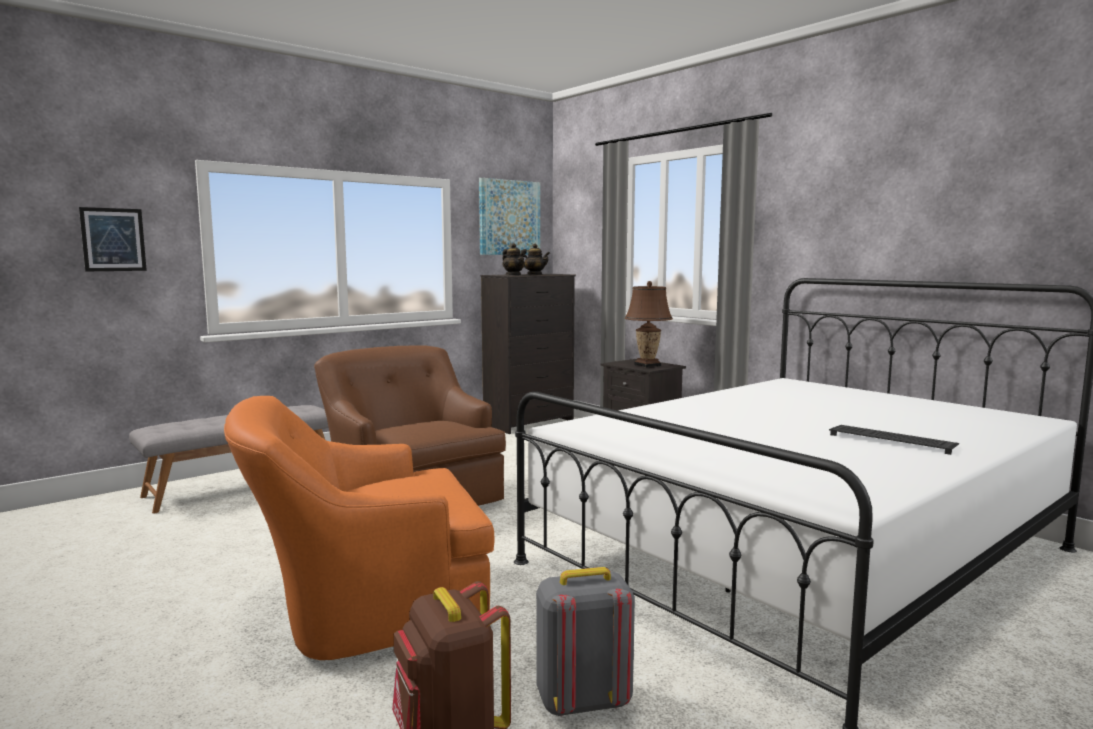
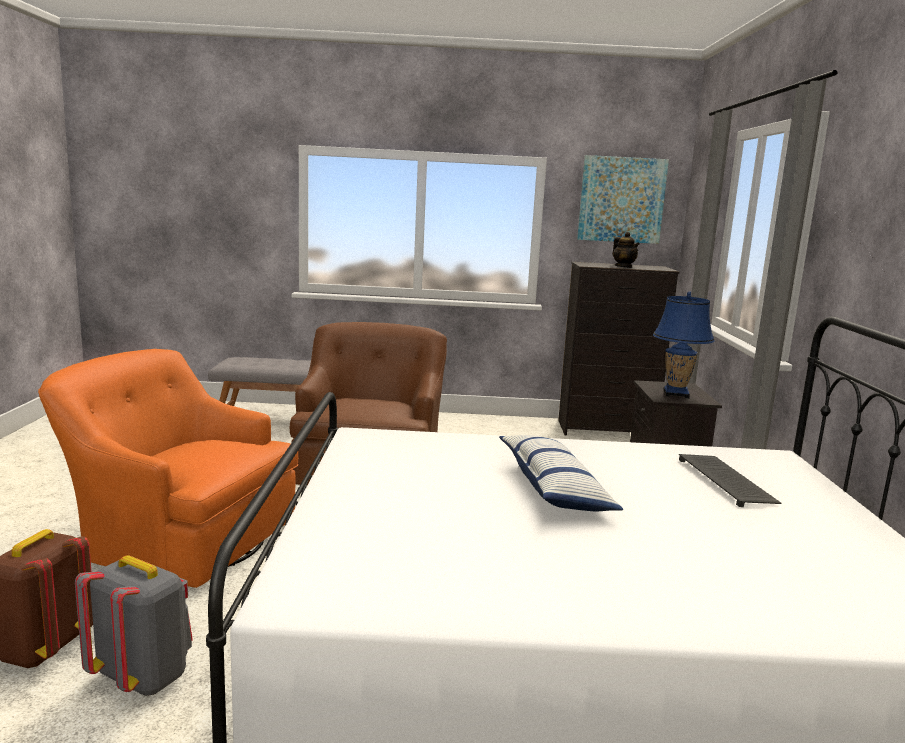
camera: 40 degrees right, 5 degrees up
picture [79,207,147,271] -> none
teapot [502,243,525,275] -> none
brown table lamp [625,281,673,368] -> blue table lamp [653,291,715,399]
keyboard [829,425,959,455] -> keyboard moved to [679,454,781,507]
none -> pillow [499,435,623,511]

